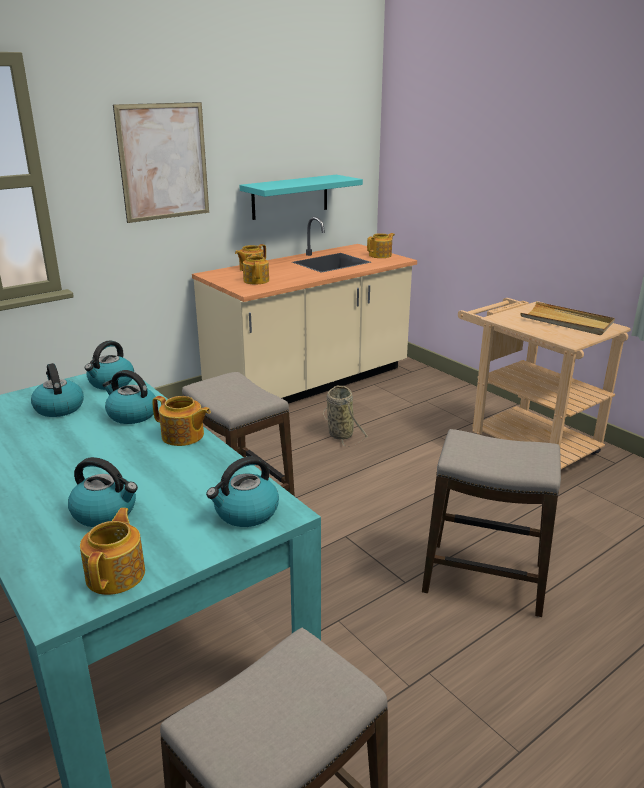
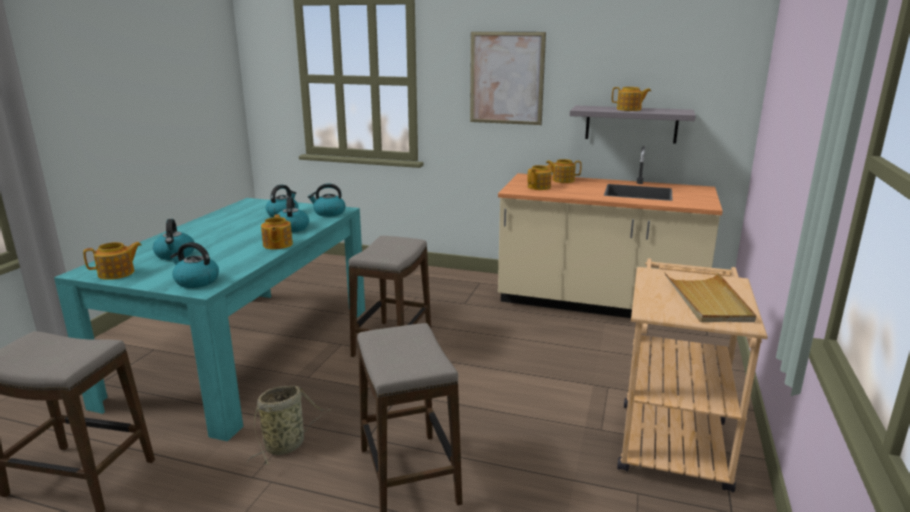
camera: 55 degrees right, 5 degrees down
turquoise shelf [239,175,363,220] -> grey shelf [570,106,696,144]
basket [323,385,368,447] -> basket moved to [247,386,332,465]
teapot [367,233,395,258] -> teapot moved to [612,87,651,111]

